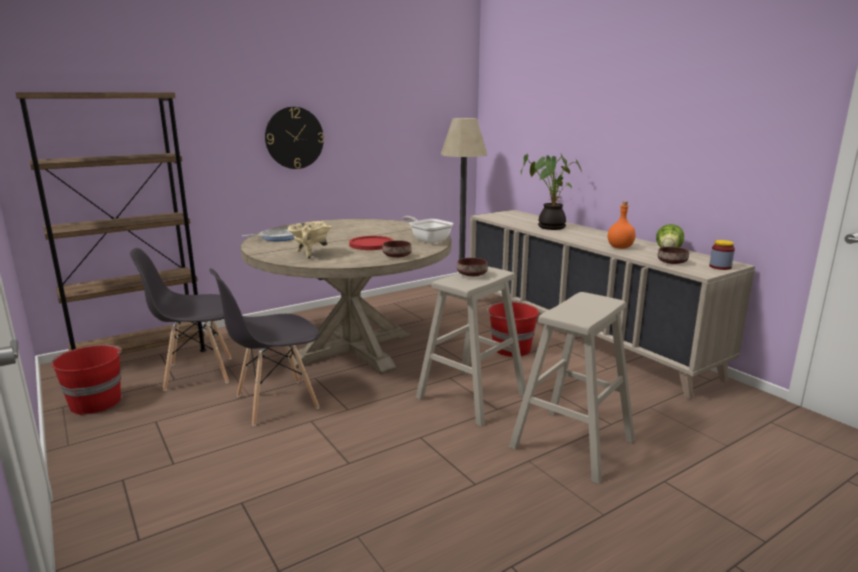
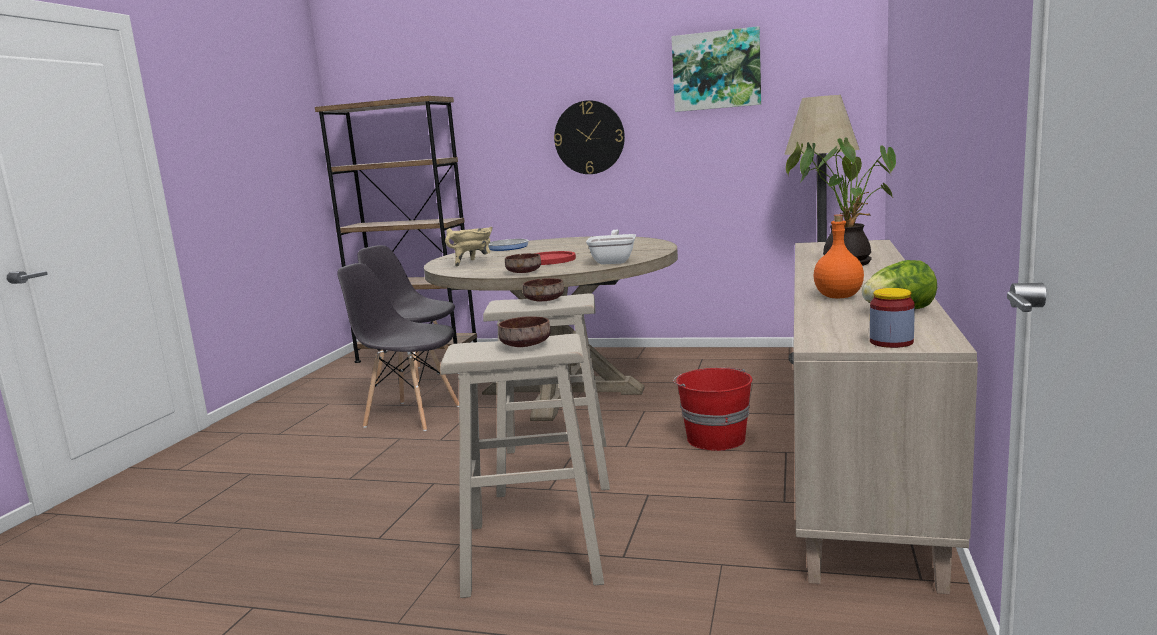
camera: 50 degrees right, 5 degrees down
red bucket [52,345,122,415] -> none
brown bowl [658,247,689,264] -> brown bowl moved to [498,316,551,347]
none -> picture [671,26,761,112]

